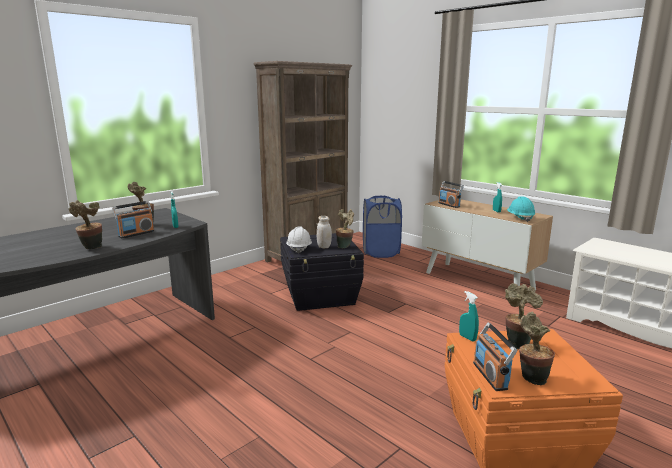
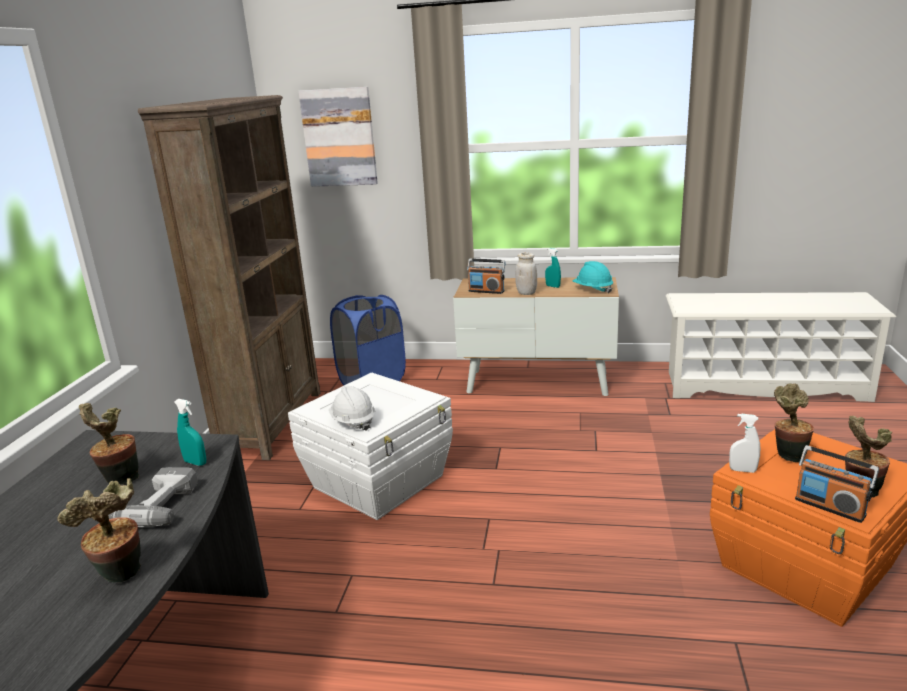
camera: 35 degrees left, 5 degrees up
radio [112,201,155,239] -> power drill [108,467,198,527]
black storage box [280,233,364,311] -> white storage box [288,373,453,520]
white jar [317,216,332,248] -> white jar moved to [515,253,537,295]
potted plant [336,209,354,248] -> none
turquoise spray bottle [459,291,479,342] -> white spray bottle [729,414,760,473]
none -> picture [298,87,378,187]

